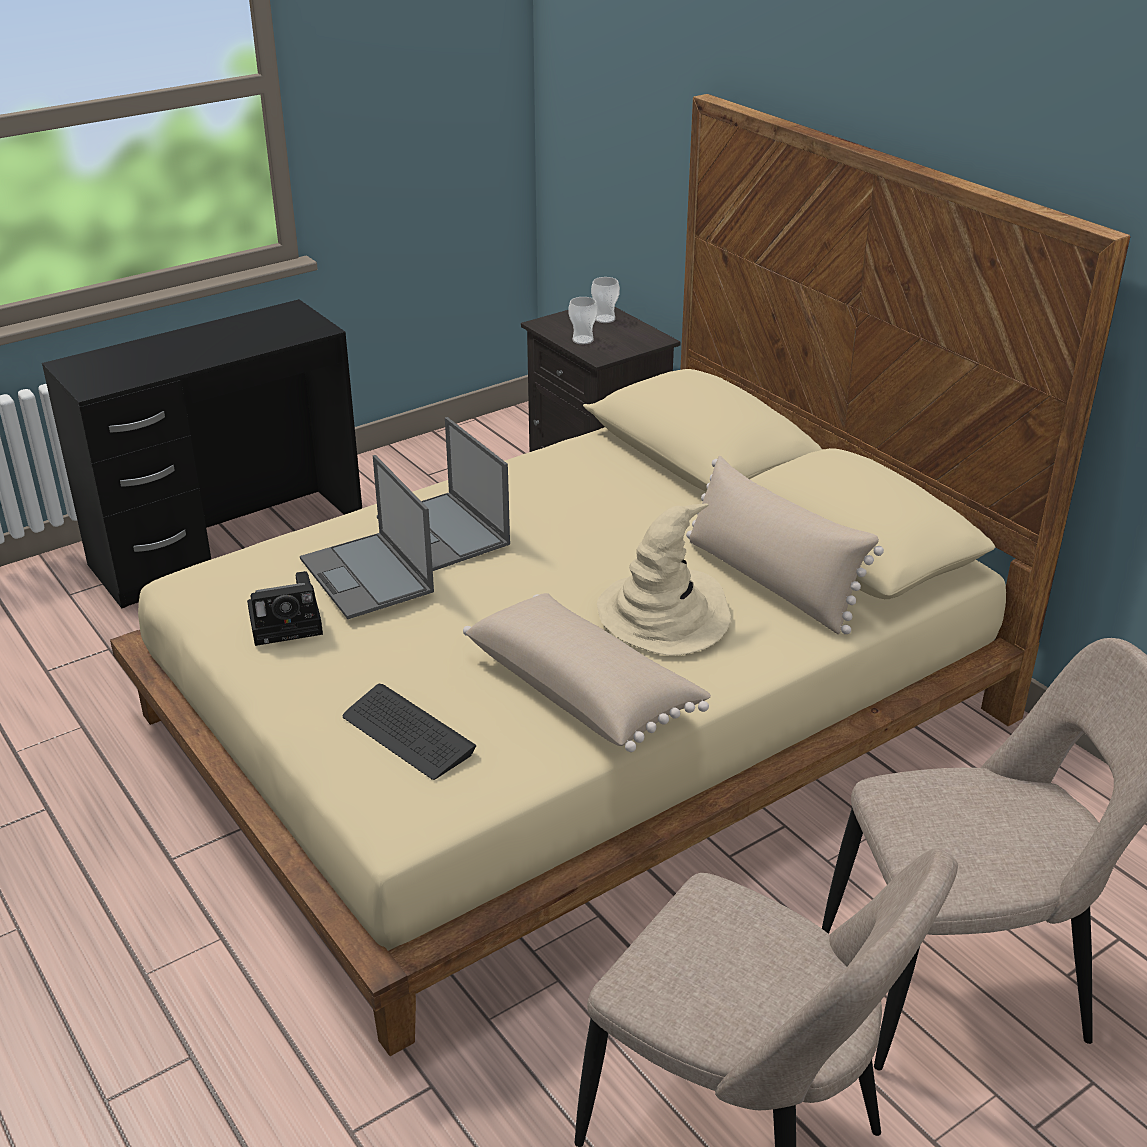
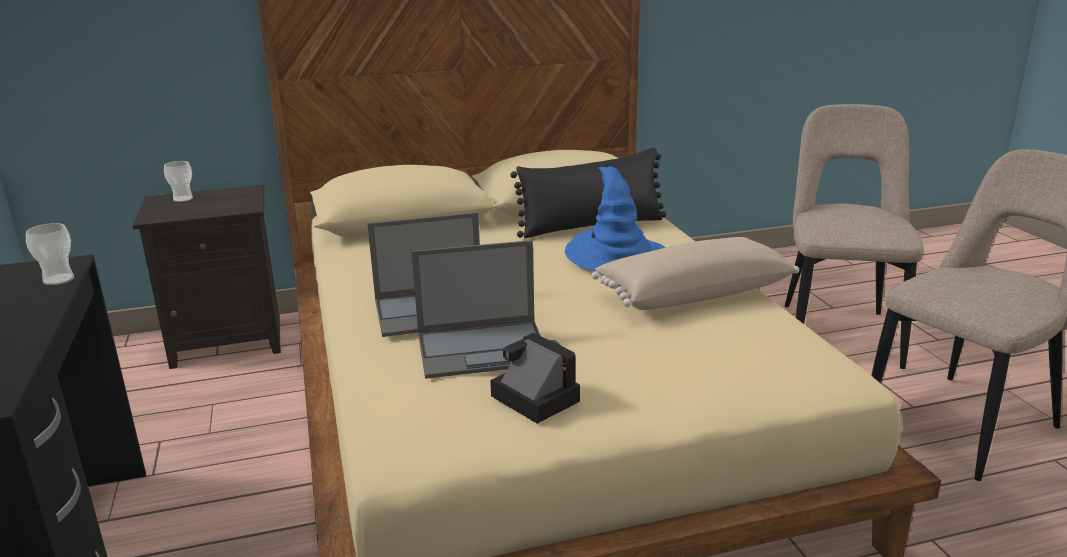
camera: 70 degrees left, 10 degrees down
camera [247,571,323,646] -> camera turned 45 degrees counterclockwise [490,333,580,424]
keyboard [343,684,477,780] -> none
cup [569,297,598,344] -> cup moved to [26,223,74,285]
beige hat [597,504,731,656] -> blue hat [565,166,665,271]
beige pillow [686,456,884,634] -> black pillow [510,148,666,238]

